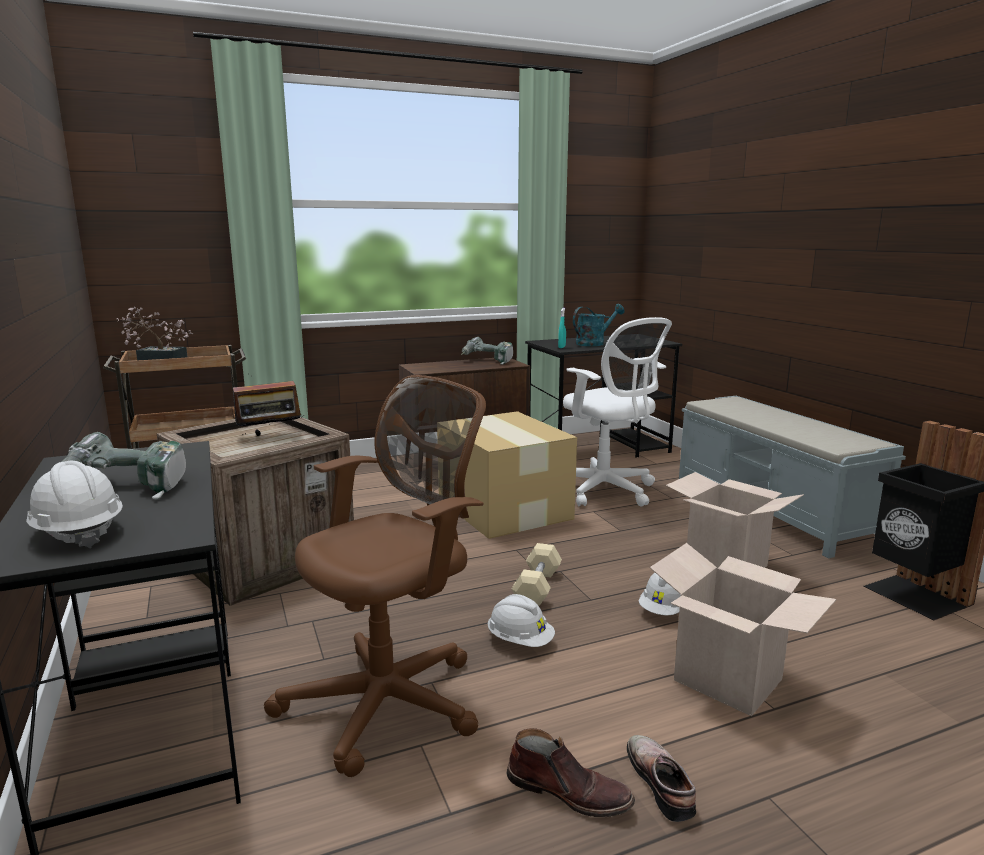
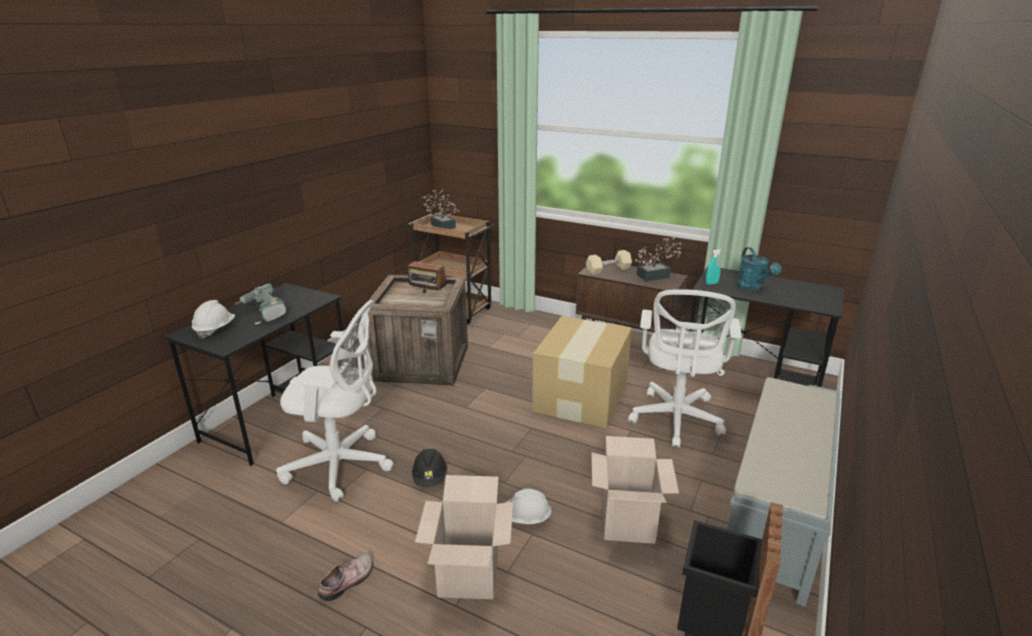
camera: 50 degrees right, 10 degrees up
brown office chair [264,375,486,777] -> white office chair [276,300,393,502]
power drill [461,337,513,365] -> potted plant [635,238,682,281]
white hard hat [488,594,555,647] -> black hard hat [412,449,447,487]
brown boot [507,728,635,817] -> none
beige dumbbell [512,543,562,606] -> beige dumbbell moved to [586,250,632,275]
turquoise watering can [573,304,625,346] -> turquoise watering can turned 60 degrees clockwise [737,247,782,291]

